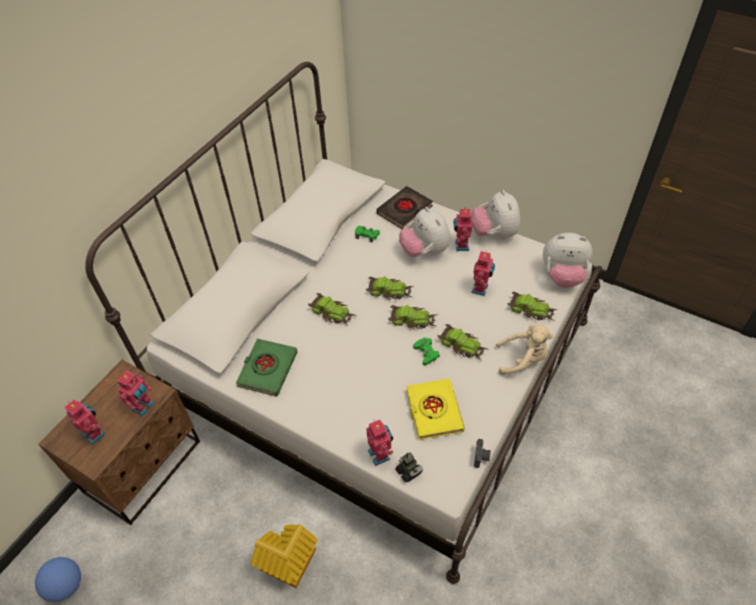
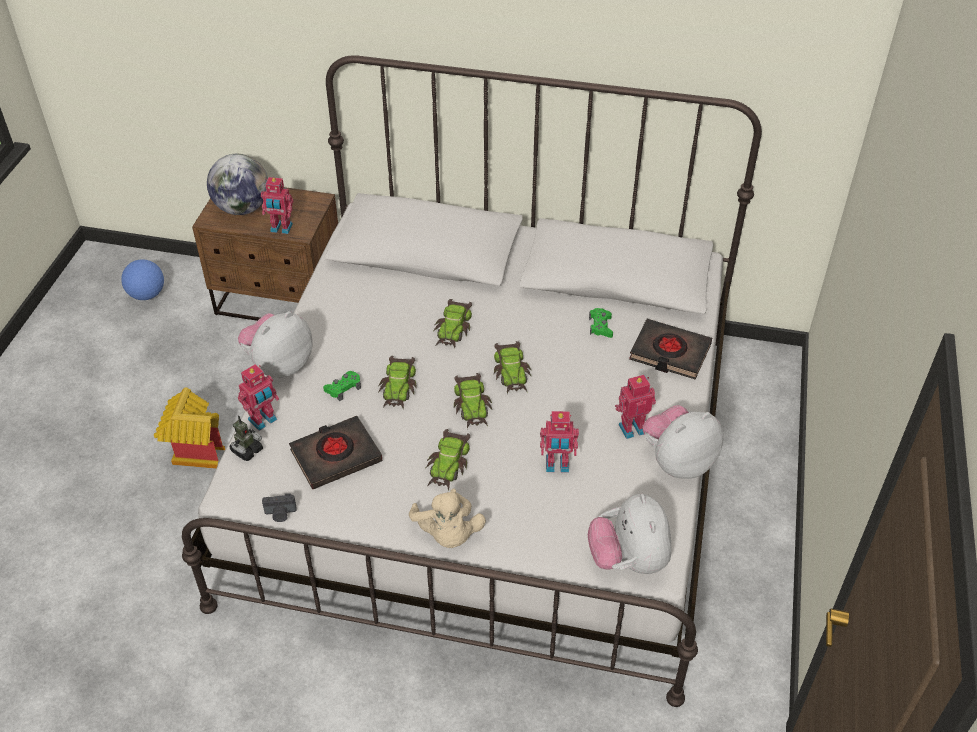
camera: 70 degrees right, 5 degrees down
toy robot [65,399,105,445] -> globe [207,154,268,215]
green book [236,339,298,397] -> none
plush toy [399,207,451,257] -> plush toy moved to [238,311,313,378]
yellow book [407,379,465,440] -> black book [289,416,382,490]
green game controller [413,338,440,365] -> green game controller moved to [323,371,361,402]
toy car [508,292,557,321] -> toy car moved to [378,356,417,409]

